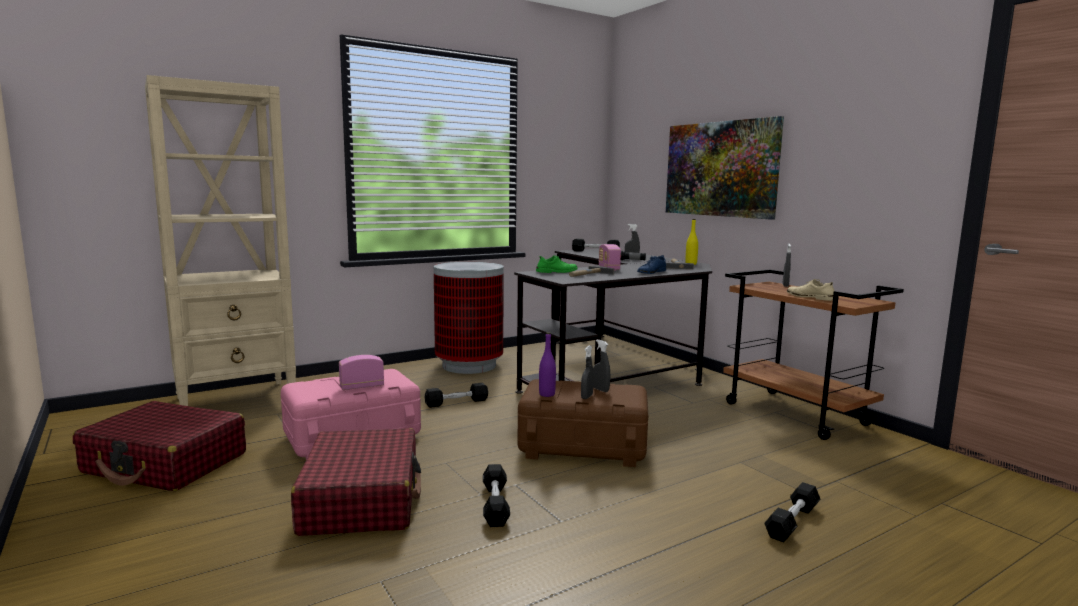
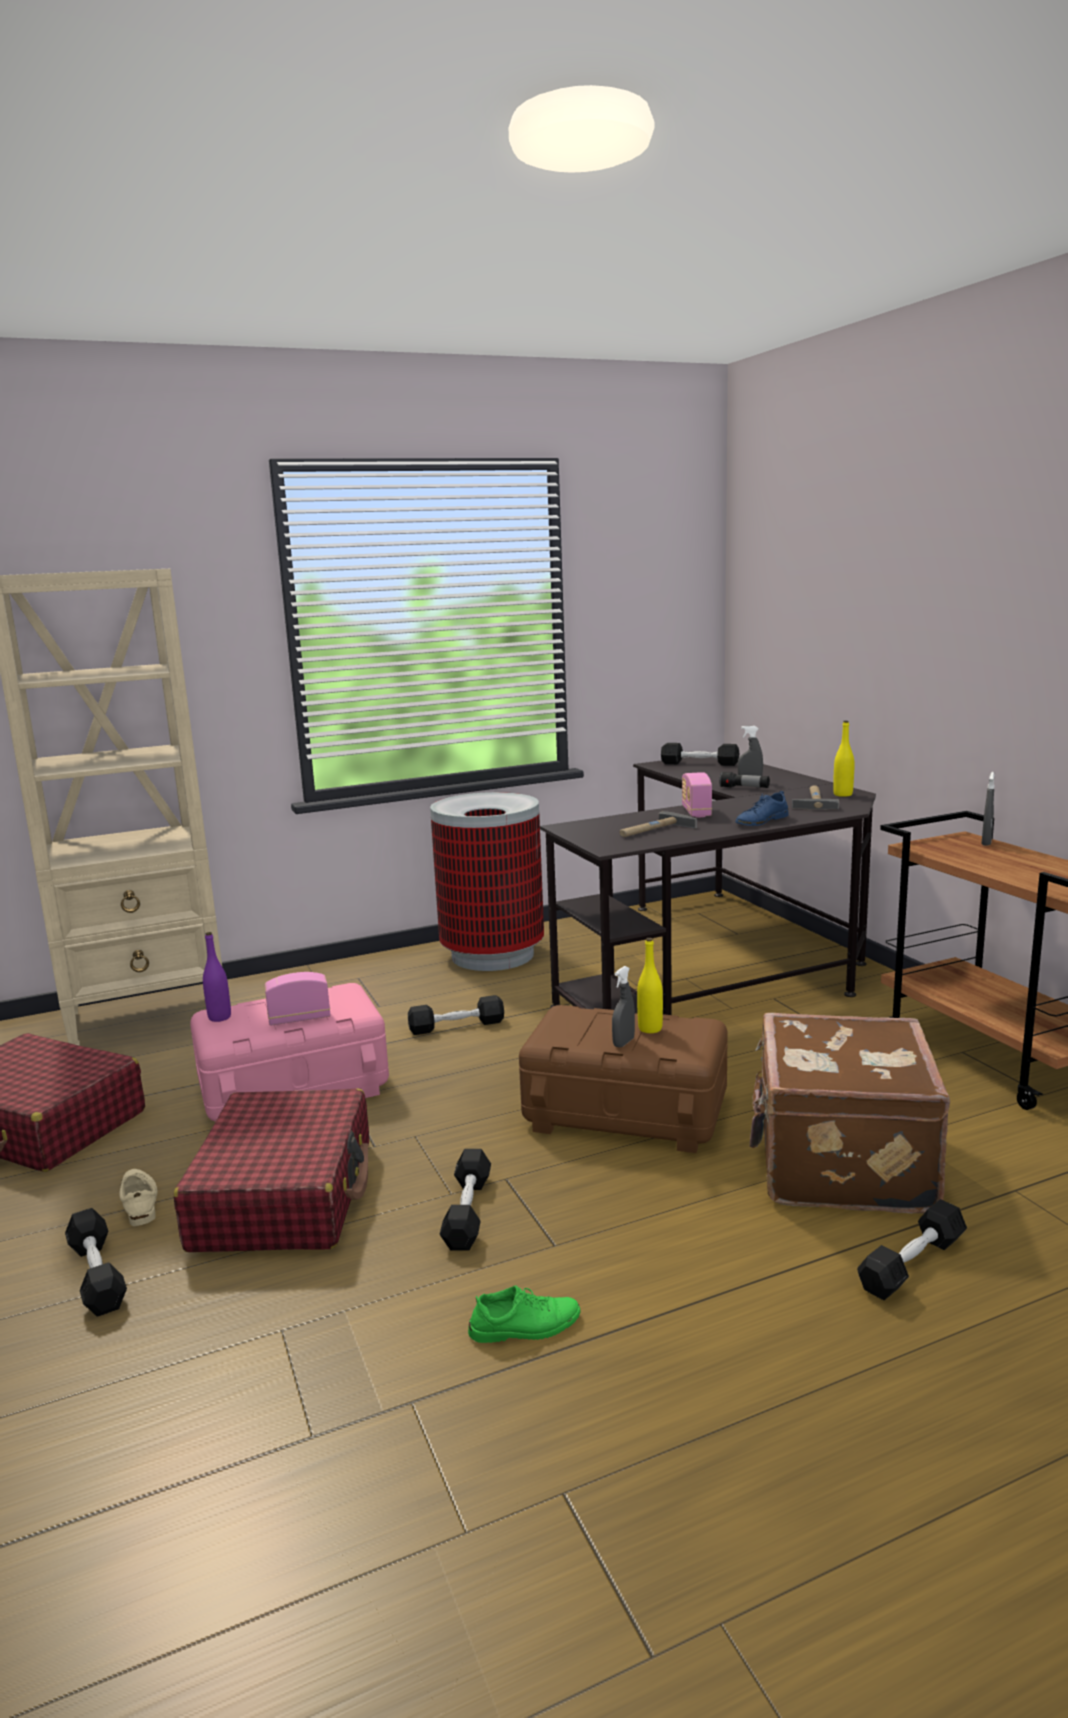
camera: 10 degrees right, 5 degrees up
green shoe [536,255,578,273] -> green shoe moved to [468,1286,580,1343]
purple bottle [539,332,556,397] -> purple bottle moved to [203,932,231,1022]
grey spray bottle [593,339,610,392] -> yellow bottle [637,938,663,1033]
picture [666,116,784,220] -> none
beige shoe [787,279,835,301] -> beige shoe moved to [120,1169,158,1226]
none -> black dumbbell [65,1208,127,1317]
none -> brown suitcase [750,1013,950,1214]

